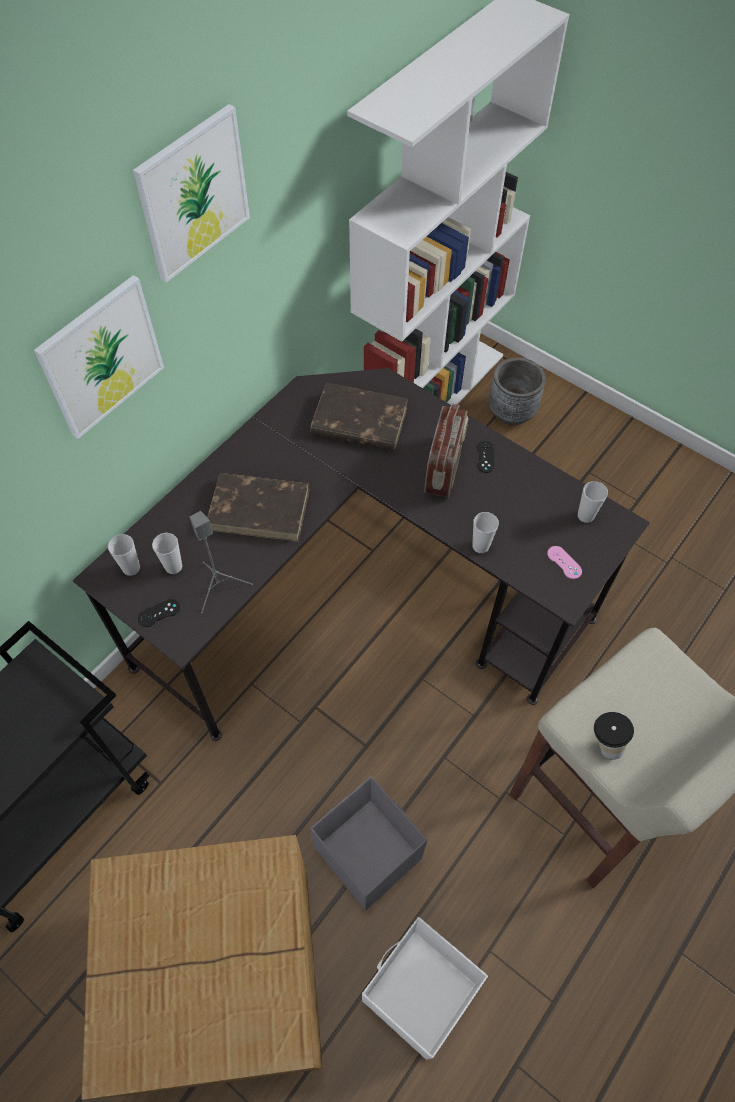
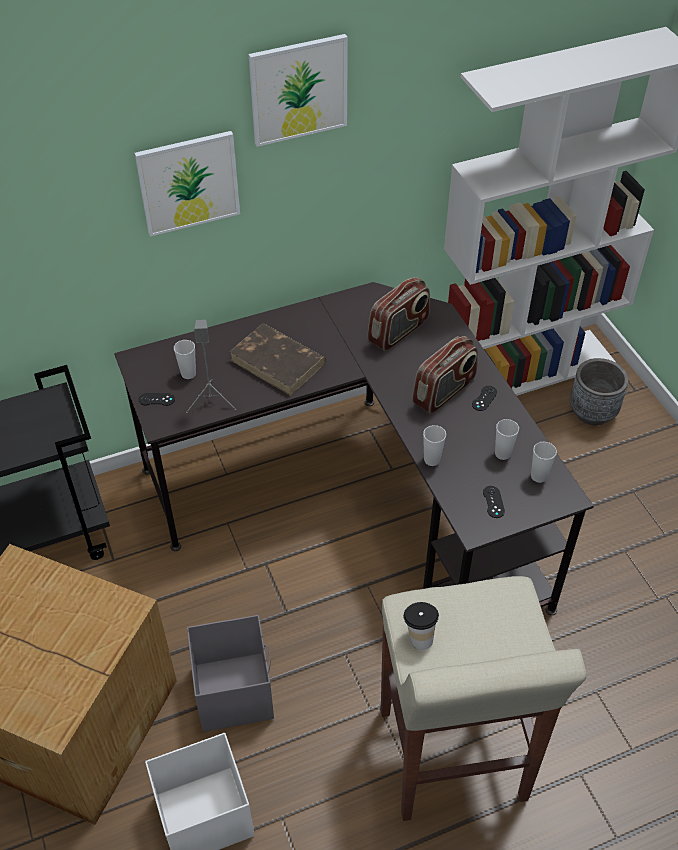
camera: 30 degrees right, 10 degrees down
cup [108,534,140,576] -> cup moved to [495,419,519,460]
brown book [310,382,408,450] -> radio [367,277,430,352]
pink game controller [547,546,582,579] -> black game controller [483,486,505,518]

